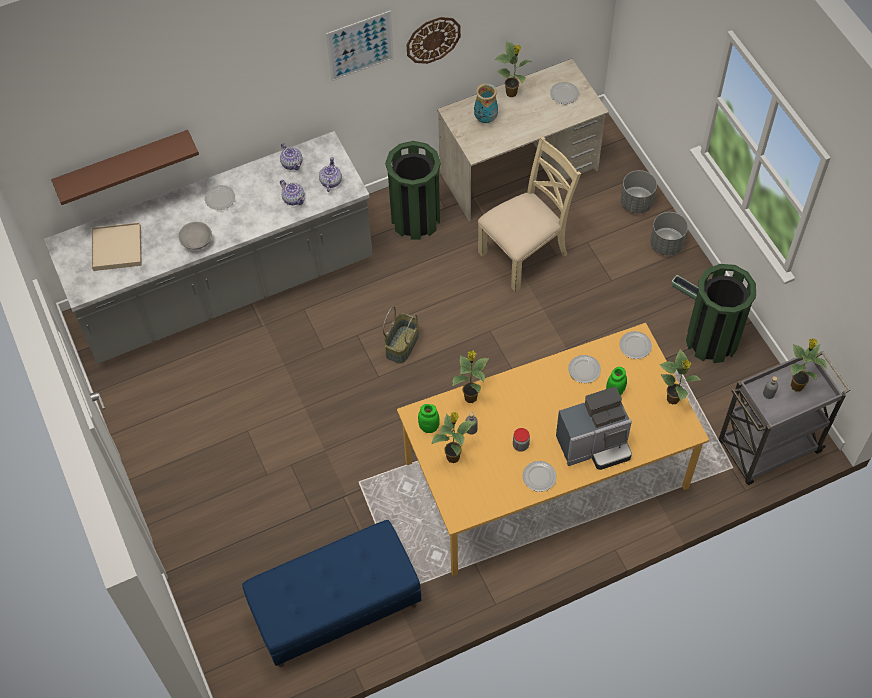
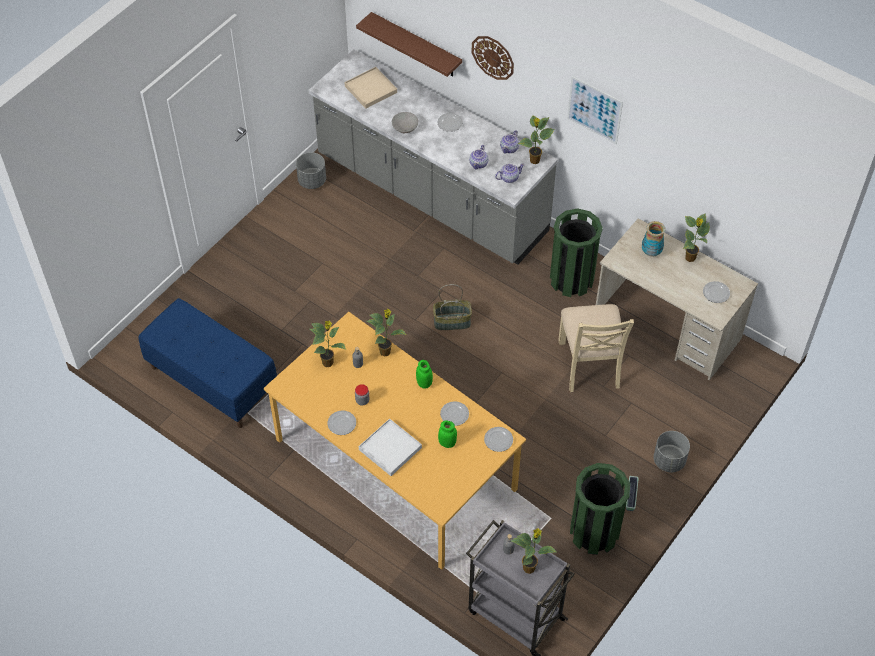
camera: 60 degrees right, 5 degrees down
wall clock [407,17,461,64] -> wall clock moved to [472,36,514,80]
green jar [418,404,440,433] -> green jar moved to [416,360,433,389]
beige chair [478,137,581,292] -> beige chair turned 60 degrees clockwise [558,304,634,392]
coffee machine [556,387,632,470] -> white tray [359,419,422,476]
grey planter [621,170,657,214] -> grey planter moved to [296,152,326,189]
potted plant [659,349,701,404] -> potted plant moved to [518,115,554,164]

